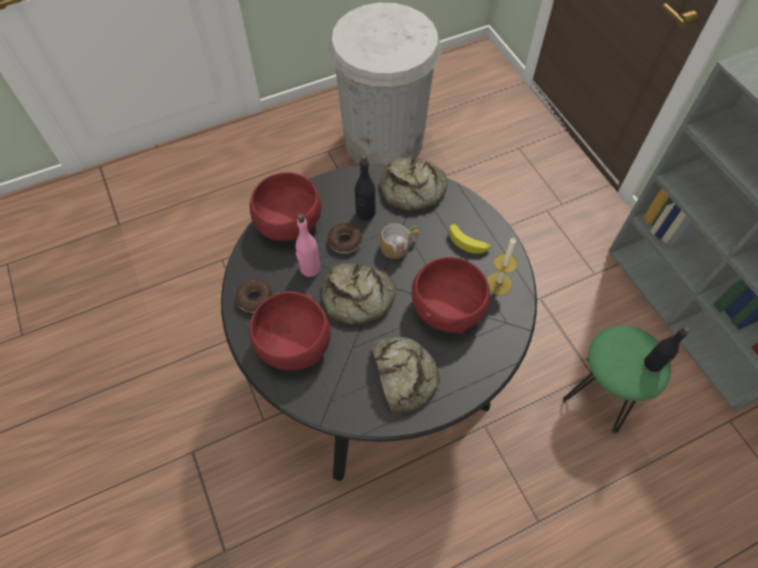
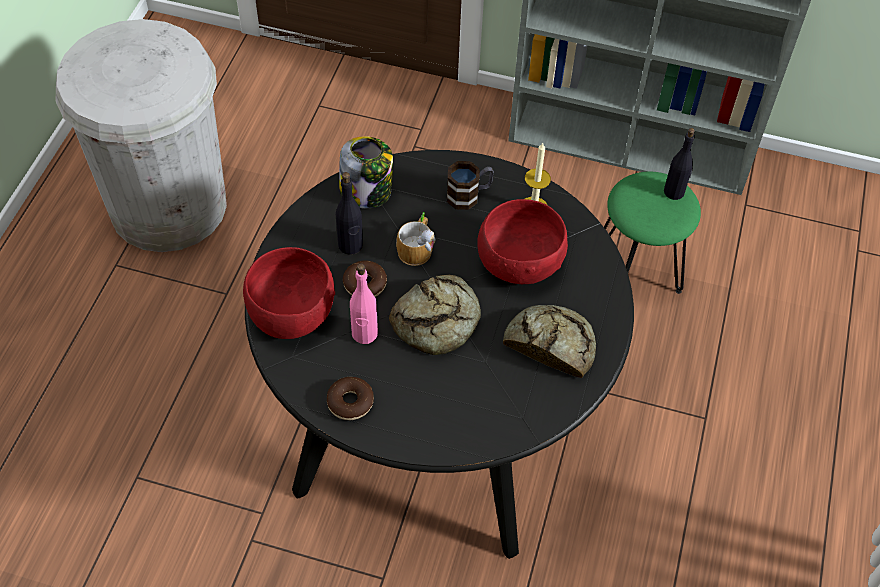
camera: 50 degrees left, 5 degrees down
red bowl [249,291,331,370] -> none
bread [381,157,448,211] -> jar [339,136,393,209]
banana [449,222,492,254] -> mug [447,161,494,210]

